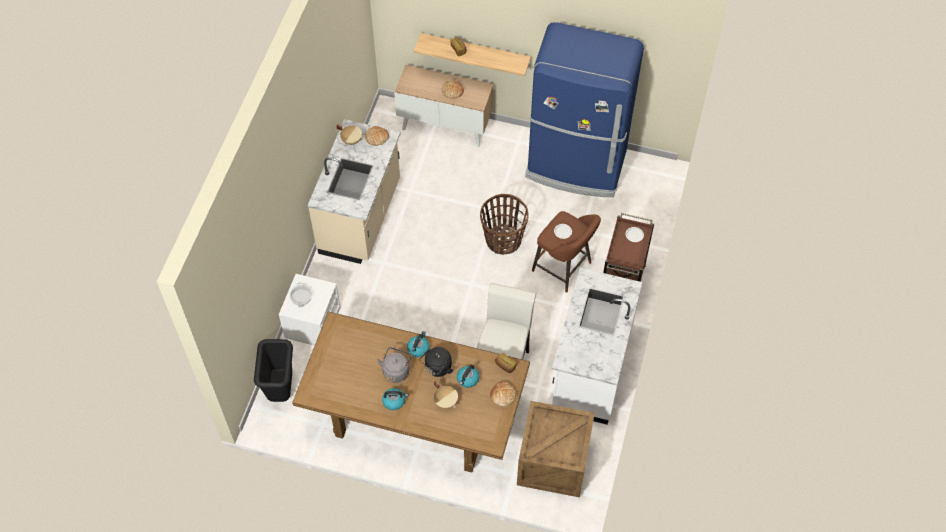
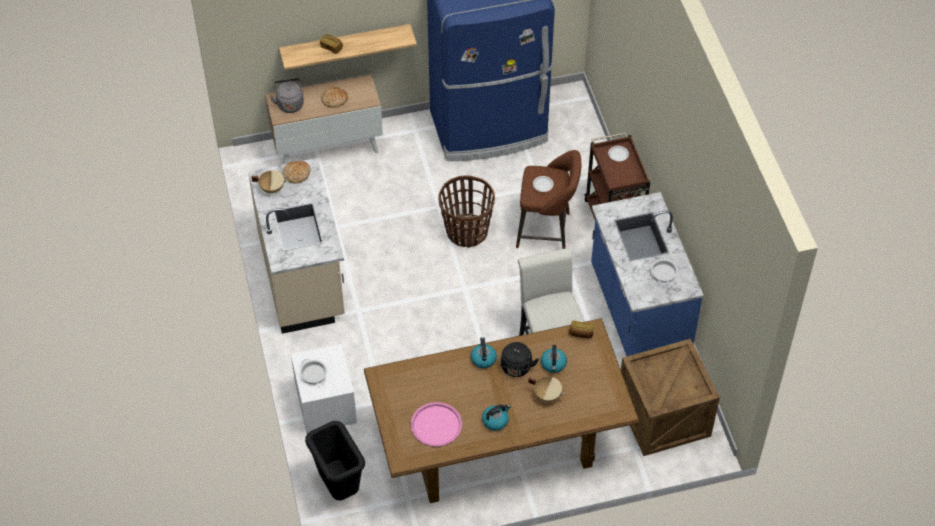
camera: 30 degrees left, 5 degrees down
grey kettle [377,347,412,383] -> grey kettle moved to [270,78,304,113]
bread [490,381,516,406] -> none
white counter [552,268,642,425] -> blue counter [591,192,704,356]
none -> pink tray [411,402,462,447]
none -> cooking pot [651,256,678,284]

